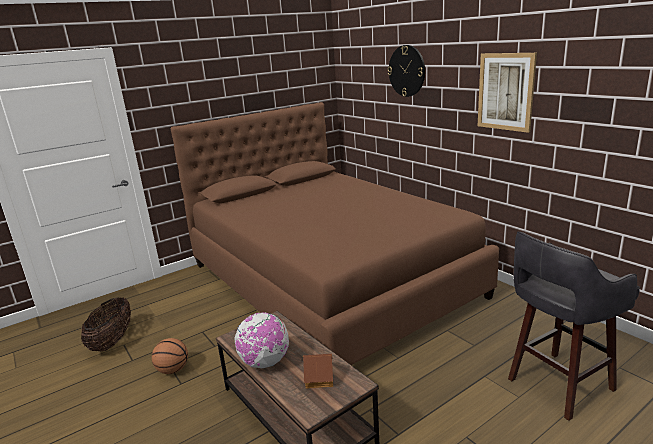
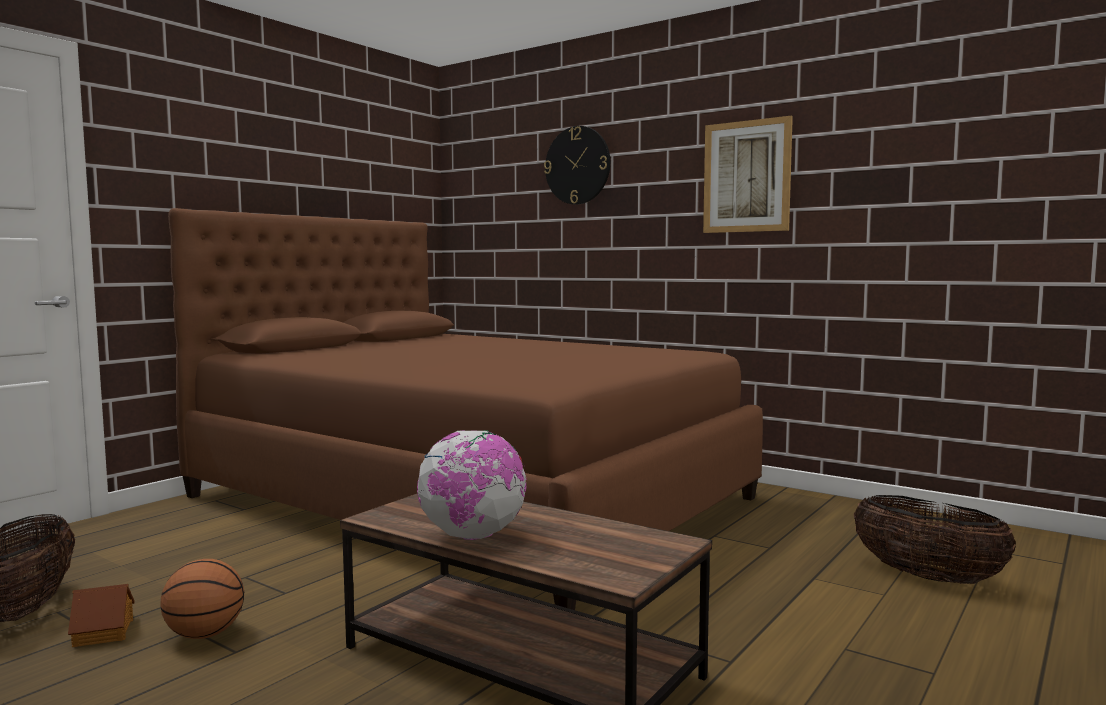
camera: 20 degrees left, 15 degrees down
toy house [303,354,333,389] -> toy house moved to [68,584,135,647]
grey stool [508,232,640,421] -> basket [854,495,1016,584]

